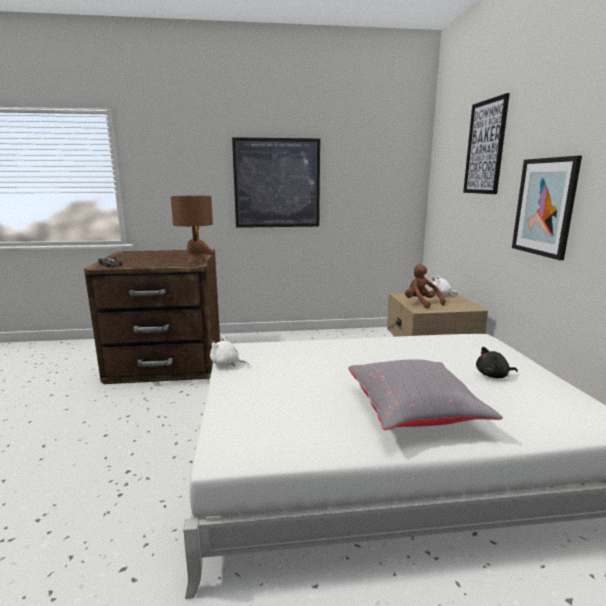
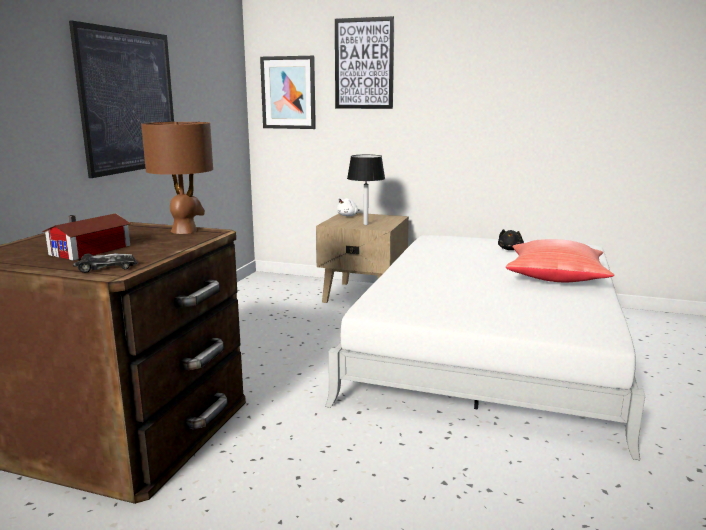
camera: 65 degrees left, 0 degrees up
white plush toy [210,336,248,367] -> none
grey pillow [348,359,503,430] -> red pillow [506,239,614,282]
brown plush toy [405,264,445,308] -> black table lamp [347,154,385,225]
picture [512,156,582,260] -> picture moved to [260,56,316,129]
none -> toy house [42,213,131,261]

